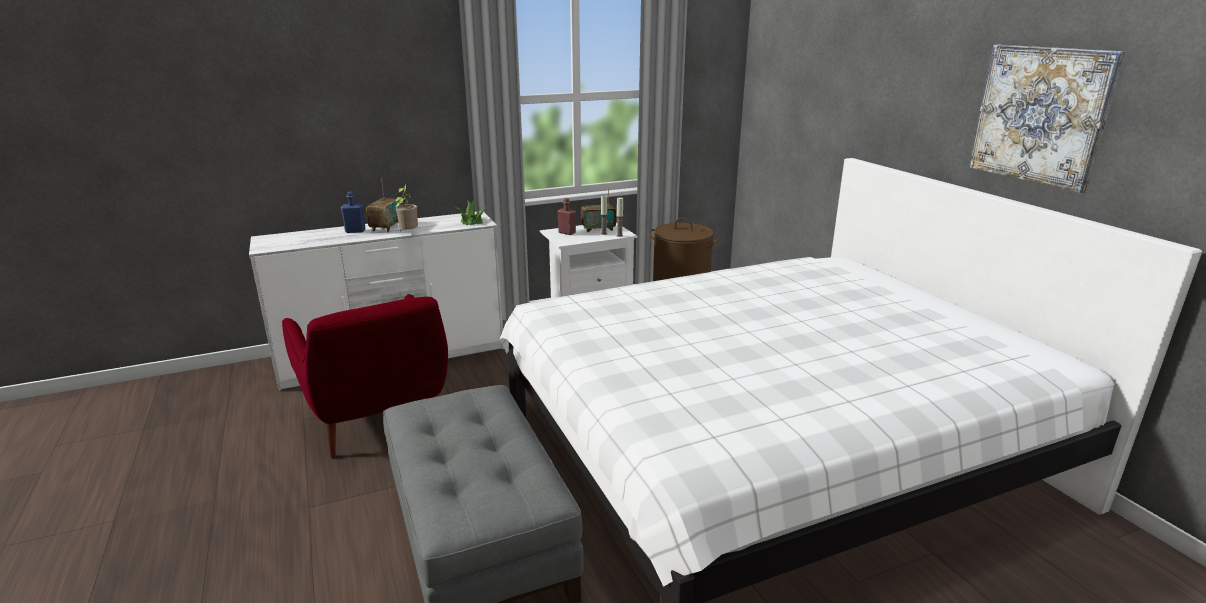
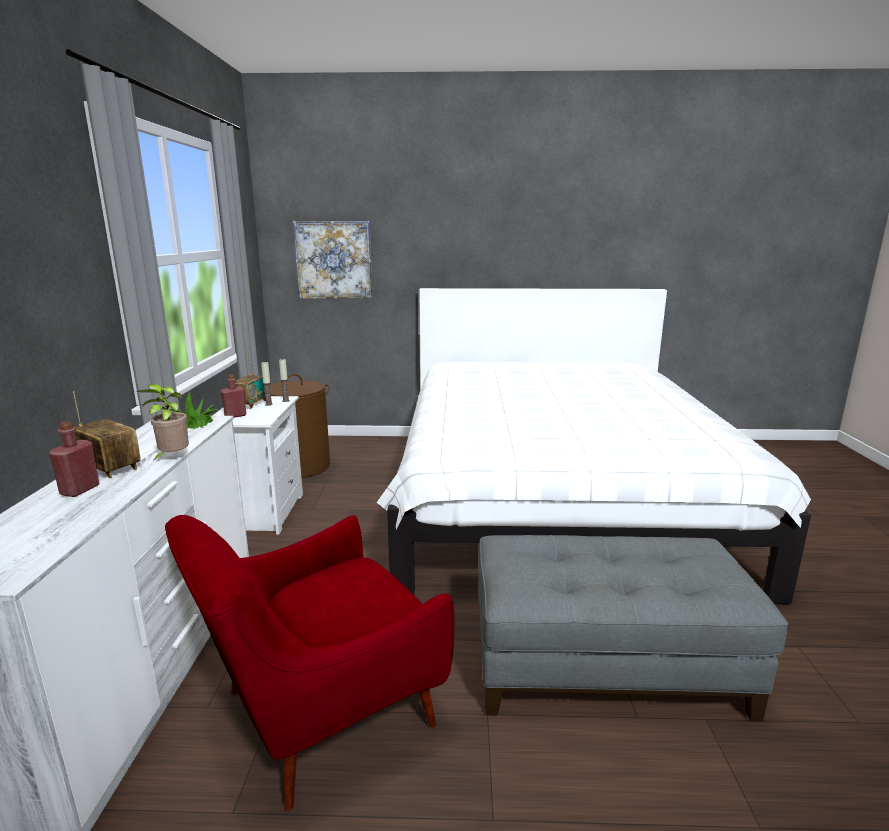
camera: 65 degrees left, 5 degrees down
red armchair [282,294,448,458] -> red armchair turned 150 degrees clockwise [165,515,454,811]
blue bottle [341,192,366,233] -> red bottle [49,421,100,497]
picture [968,45,1125,193] -> picture moved to [293,221,373,299]

